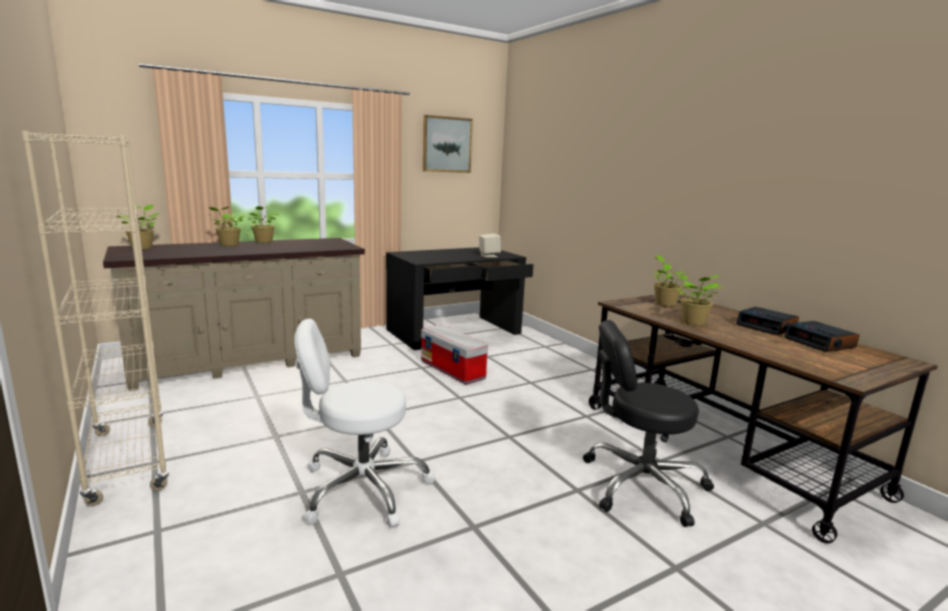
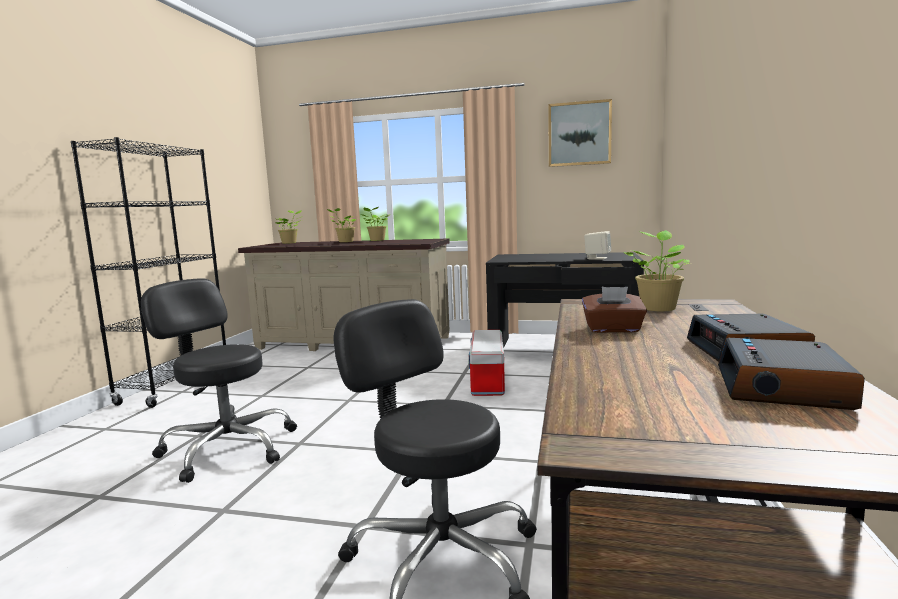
camera: 45 degrees right, 5 degrees down
beige bookcase [21,131,169,506] -> black bookcase [71,137,226,408]
white office chair [295,319,435,528] -> black office chair [141,278,297,483]
potted plant [677,275,723,325] -> brown tissue box [582,287,647,333]

